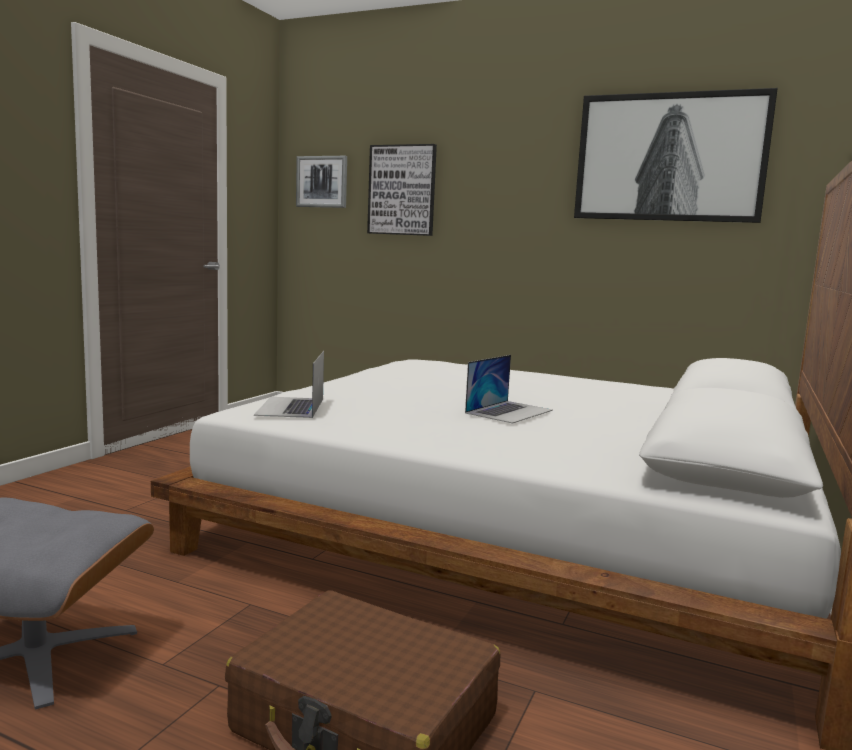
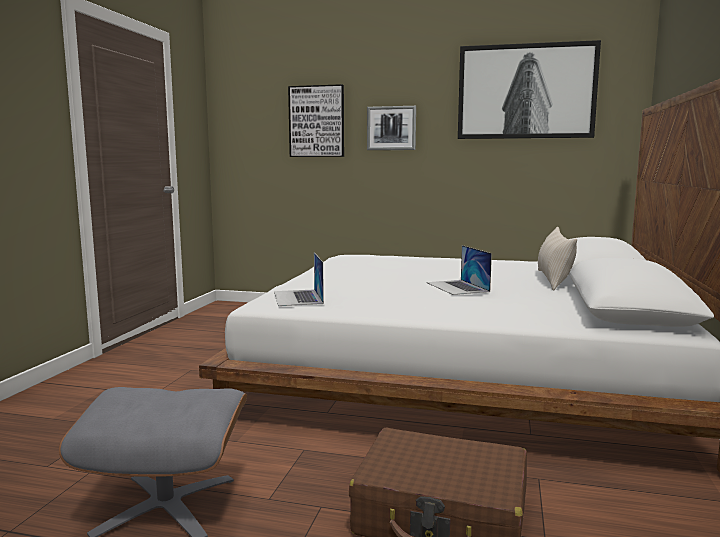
camera: 10 degrees left, 0 degrees up
picture [296,156,347,208] -> picture moved to [367,106,416,150]
laptop [465,355,553,424] -> laptop turned 135 degrees clockwise [427,245,492,295]
none -> beige pillow [538,227,577,290]

